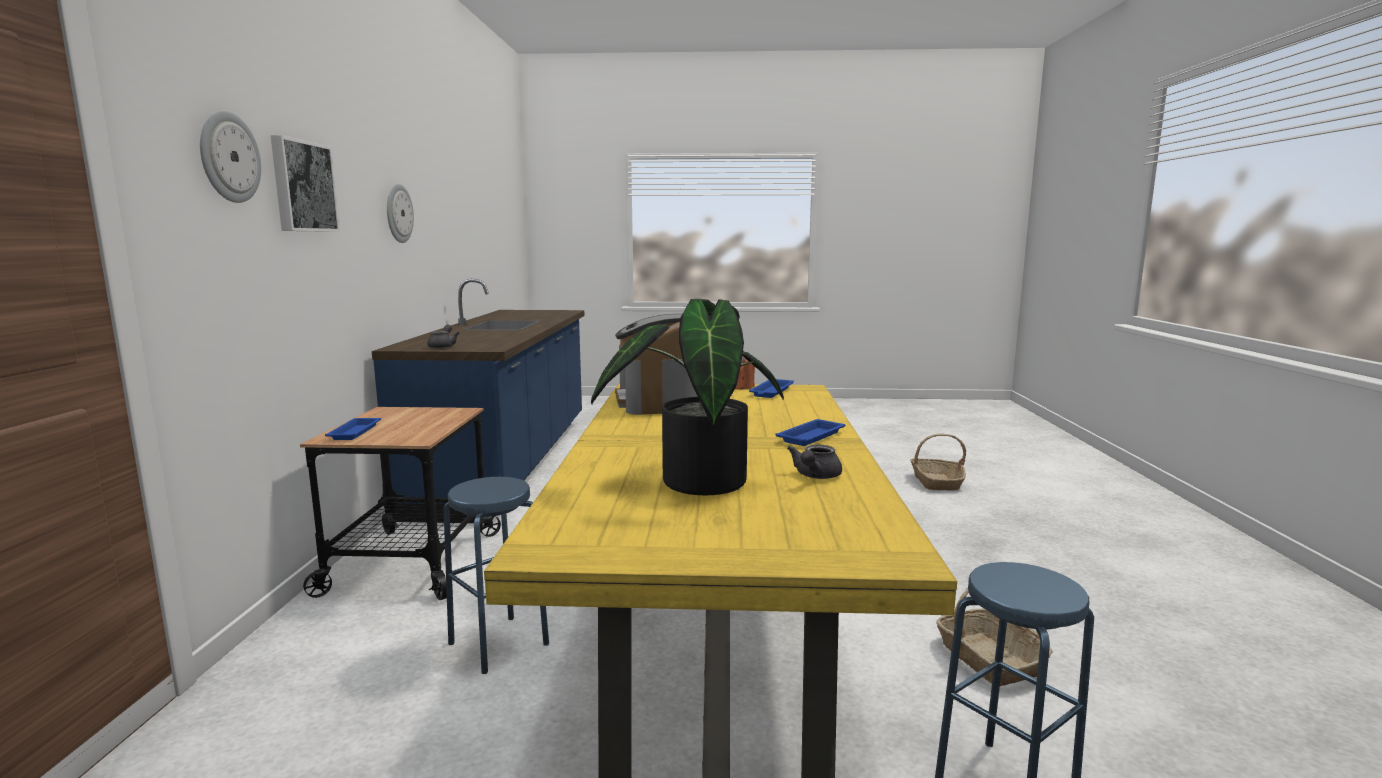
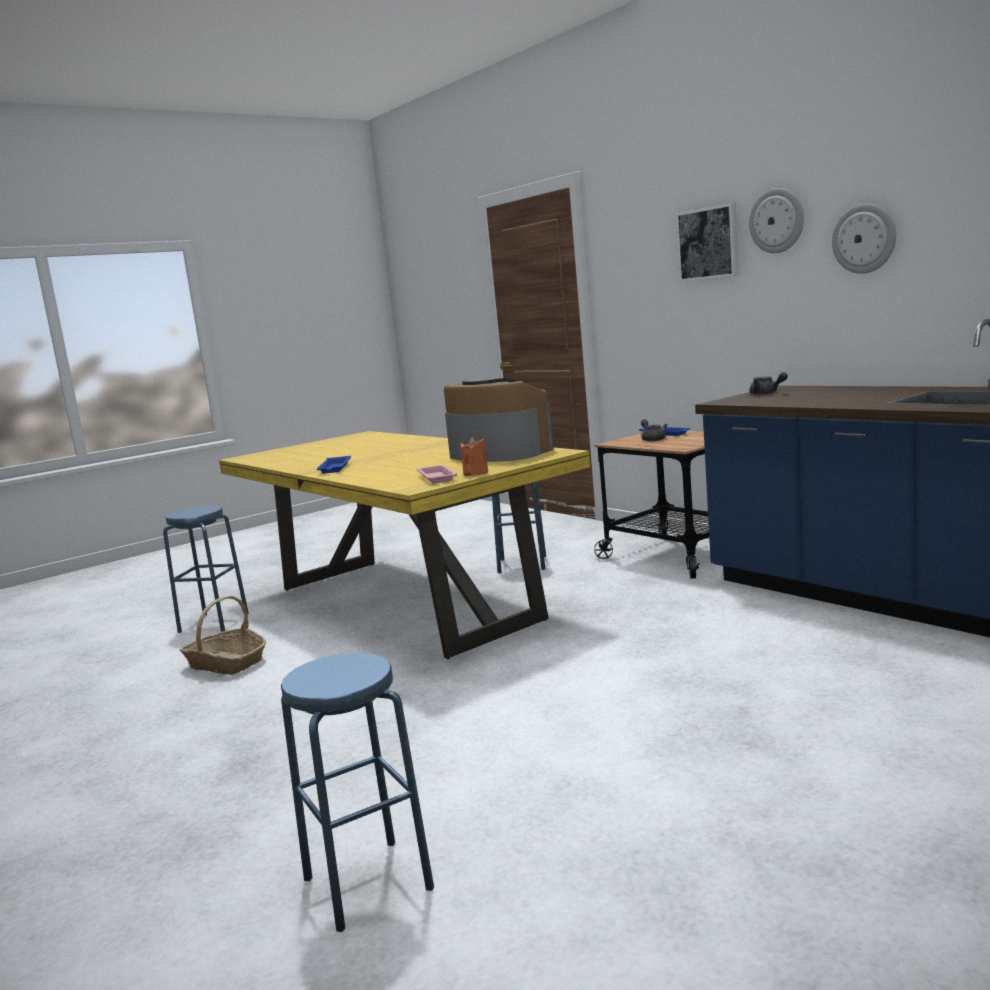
camera: 140 degrees right, 0 degrees up
wall clock [200,111,261,203] -> wall clock moved to [749,188,804,253]
potted plant [591,299,784,495] -> none
blue tray [749,379,794,398] -> pink tray [417,465,457,483]
grey teapot [787,444,842,479] -> grey teapot moved to [641,419,668,442]
basket [910,433,966,491] -> blue stool [281,653,434,932]

